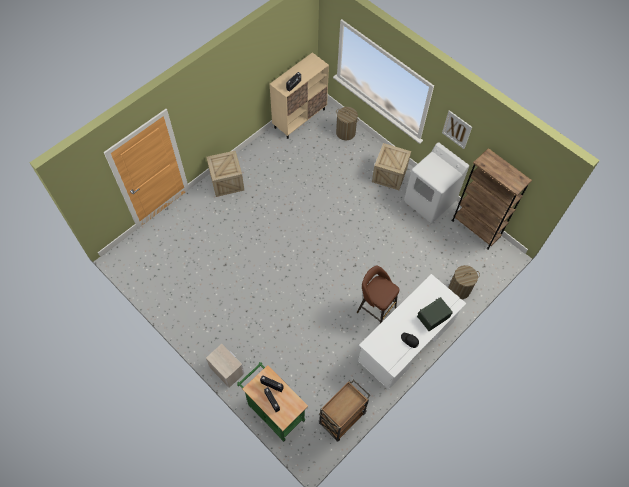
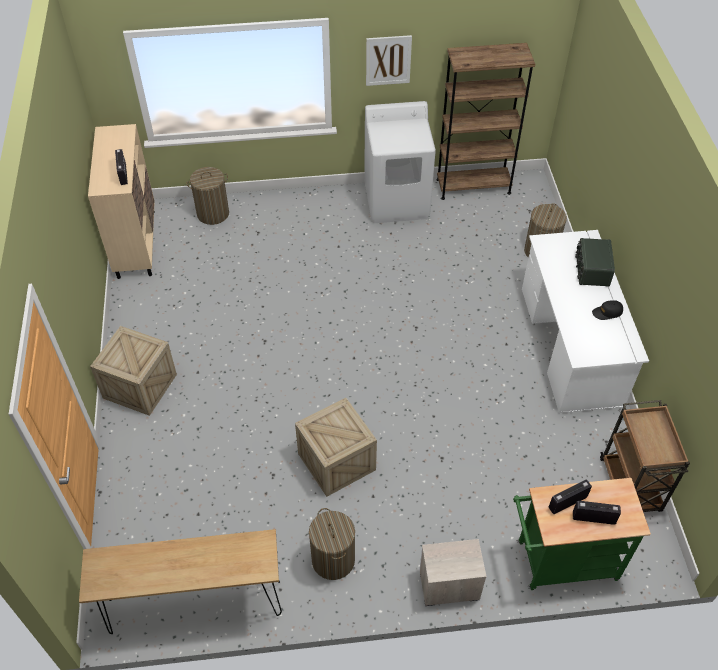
camera: 50 degrees left, 10 degrees down
brown stool [357,265,400,324] -> none
crate [372,143,411,190] -> crate moved to [295,398,377,497]
none -> brown console table [79,529,282,634]
none -> laundry basket [309,508,355,580]

